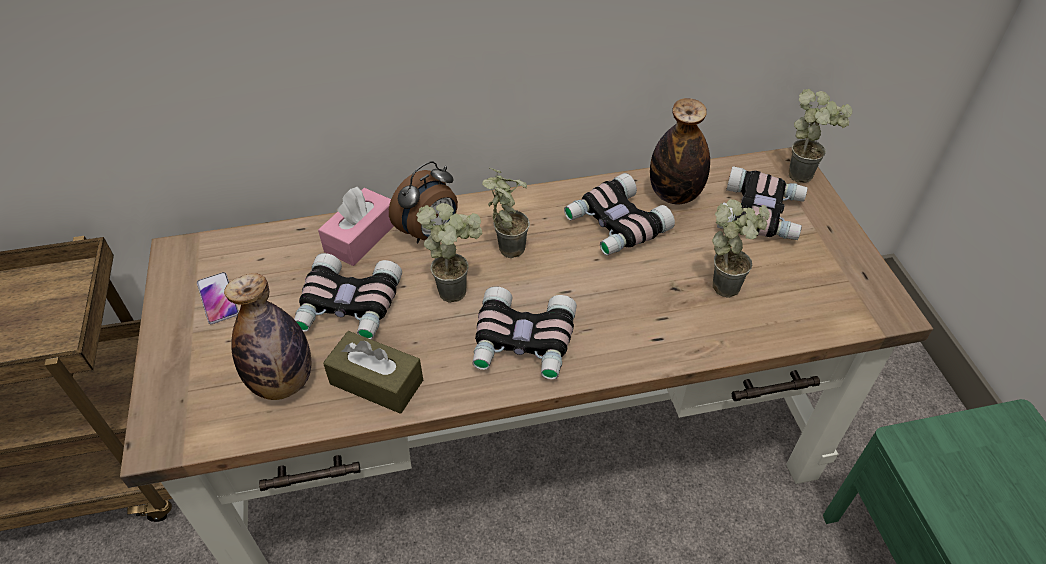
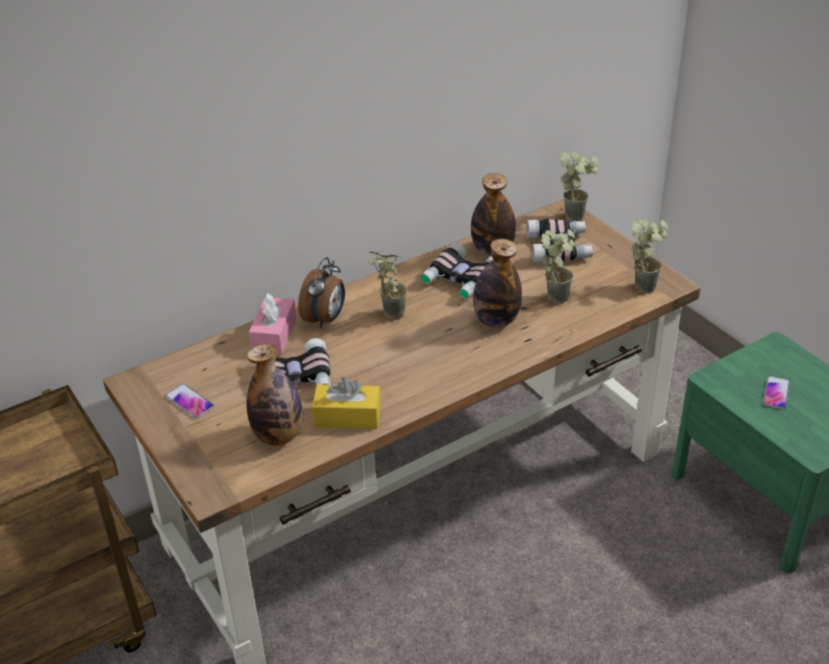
camera: 20 degrees left, 10 degrees down
brown tissue box [323,331,423,414] -> yellow tissue box [312,377,381,429]
potted plant [416,203,483,303] -> potted plant moved to [631,219,668,293]
binoculars [472,286,577,380] -> none
none -> bottle [473,239,522,328]
none -> phone [763,376,790,409]

